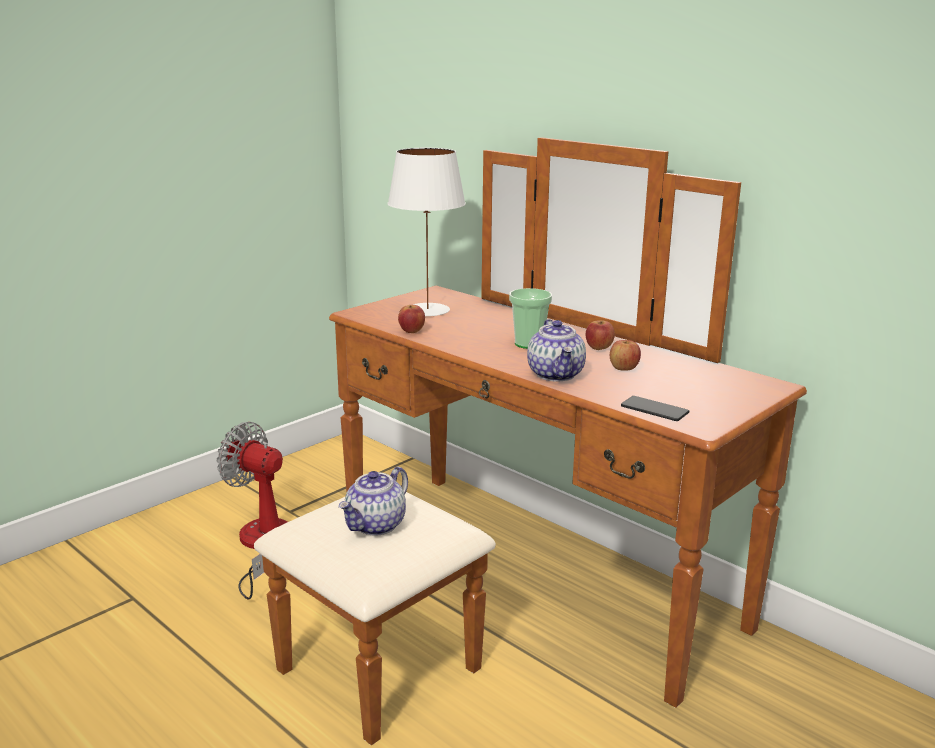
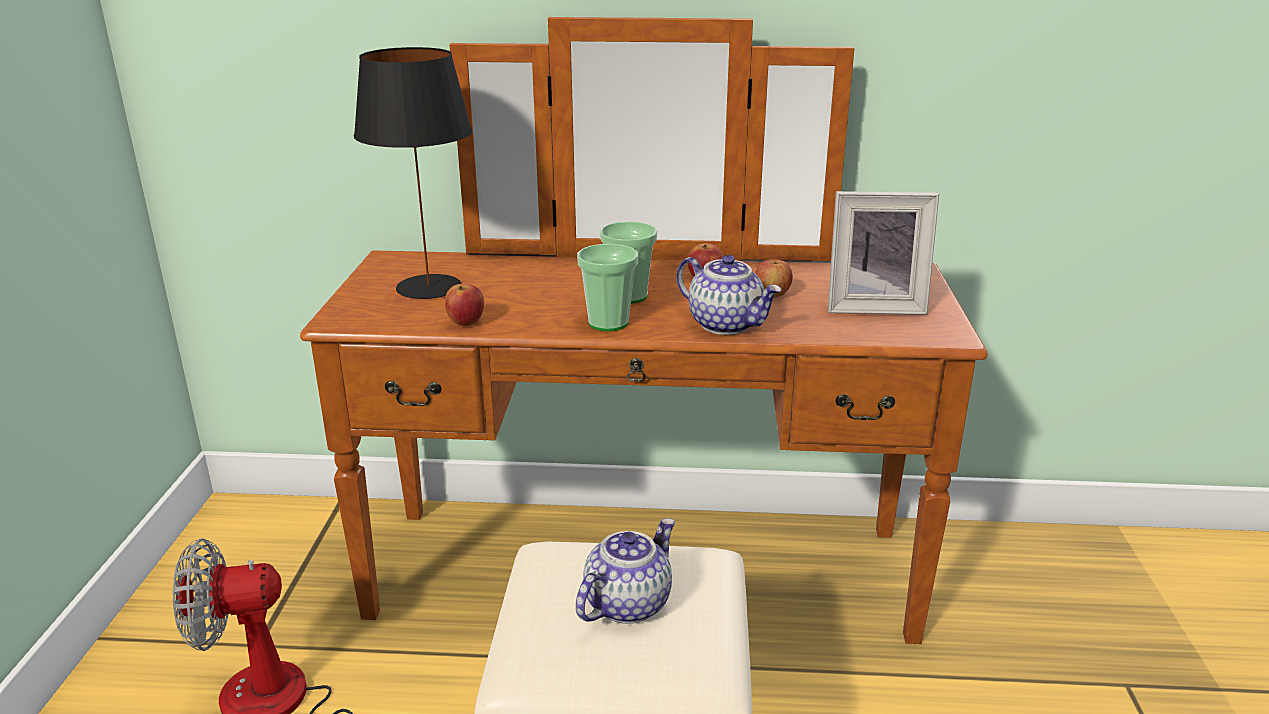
camera: 40 degrees left, 5 degrees up
teapot [339,467,408,536] -> teapot turned 135 degrees counterclockwise [576,518,675,624]
white table lamp [388,148,466,316] -> black table lamp [354,47,472,299]
phone [621,396,689,421] -> none
none -> cup [577,244,638,331]
none -> picture frame [828,191,939,315]

